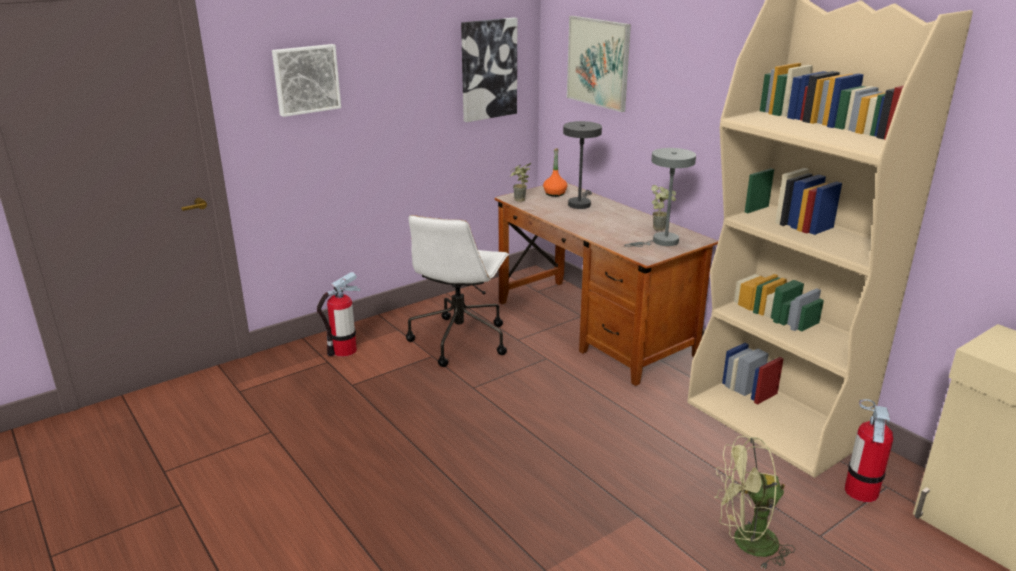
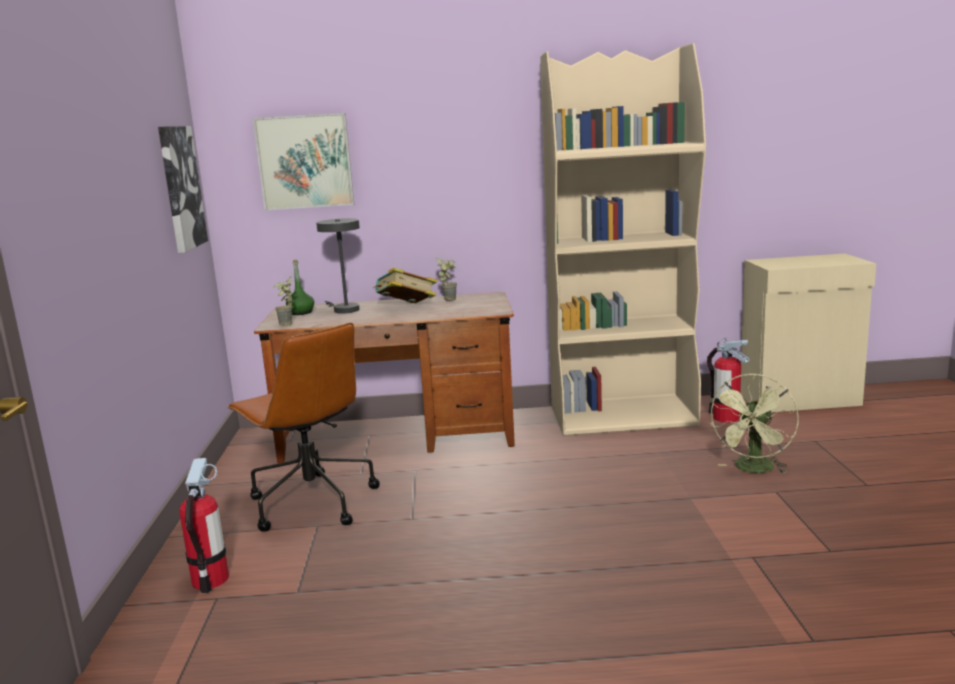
camera: 55 degrees left, 10 degrees down
picture [272,44,341,117] -> none
white office chair [406,215,510,367] -> brown office chair [227,323,380,532]
orange bottle [543,148,567,197] -> green bottle [286,260,314,315]
grey table lamp [624,148,696,247] -> none
none -> book [373,268,437,303]

